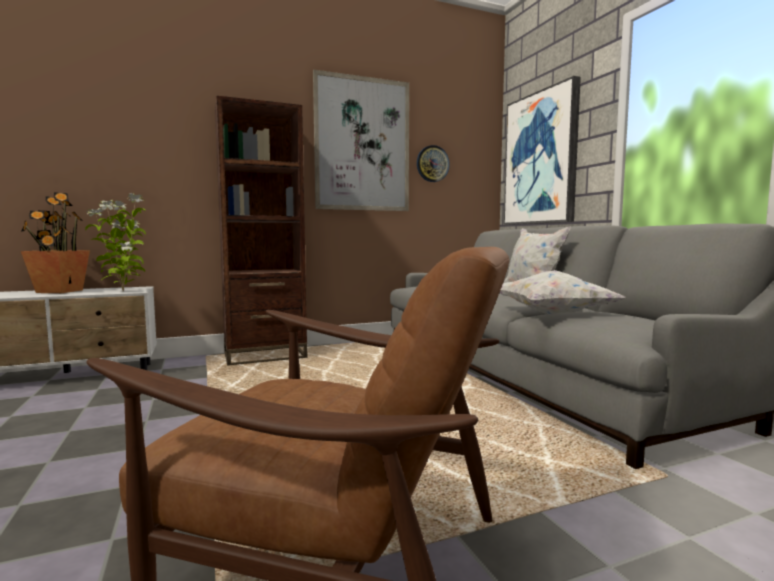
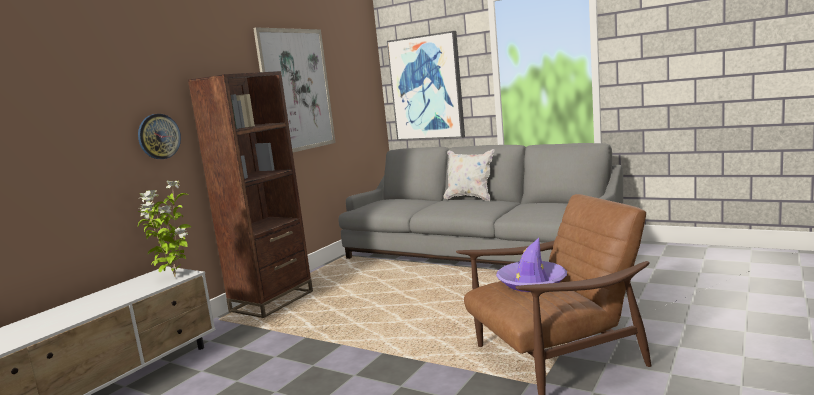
camera: 35 degrees left, 5 degrees up
potted plant [21,192,90,293] -> none
wall clock [417,145,450,182] -> wall clock moved to [138,114,181,159]
white pillow [500,270,625,315] -> none
none -> purple hat [496,238,567,292]

